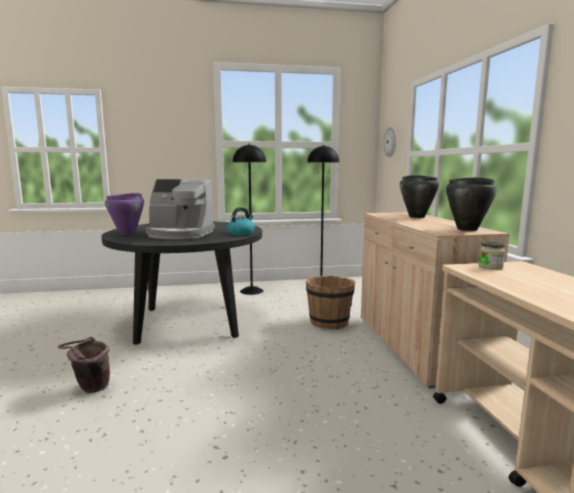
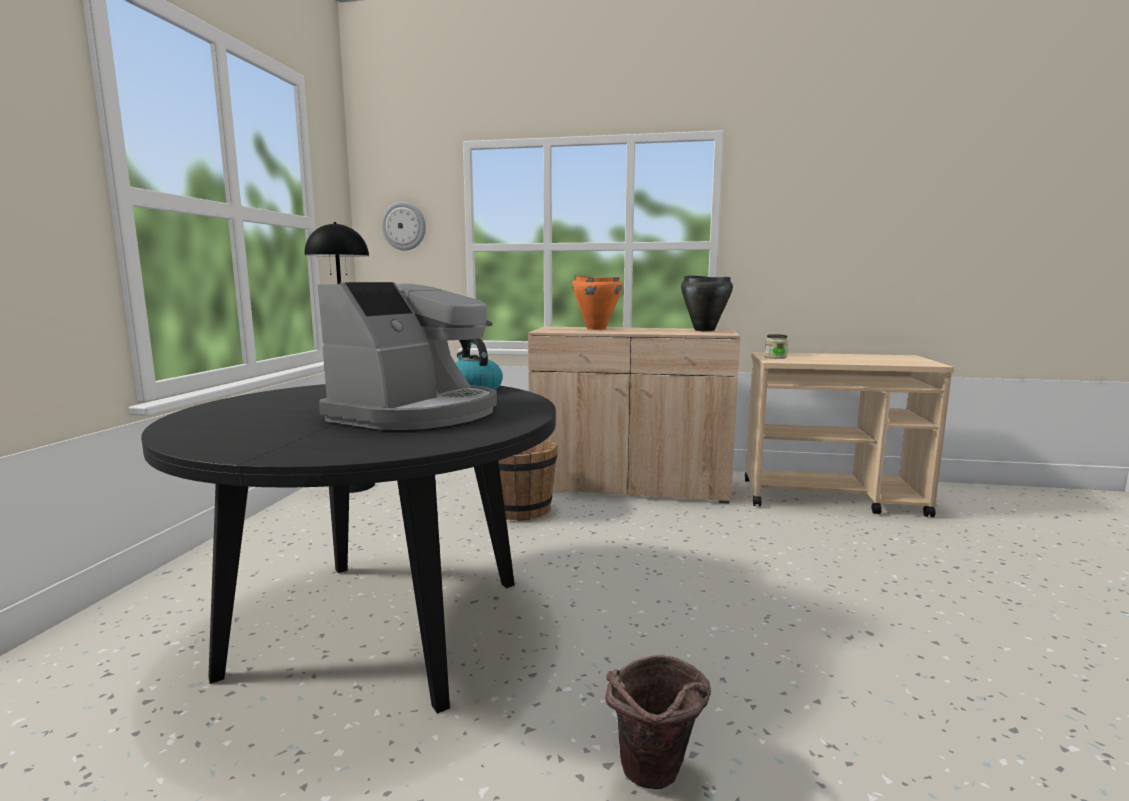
camera: 70 degrees left, 0 degrees up
purple cooking pot [105,193,144,235] -> none
black floor lamp [233,144,266,295] -> none
black cooking pot [400,175,439,218] -> orange cooking pot [572,275,622,330]

